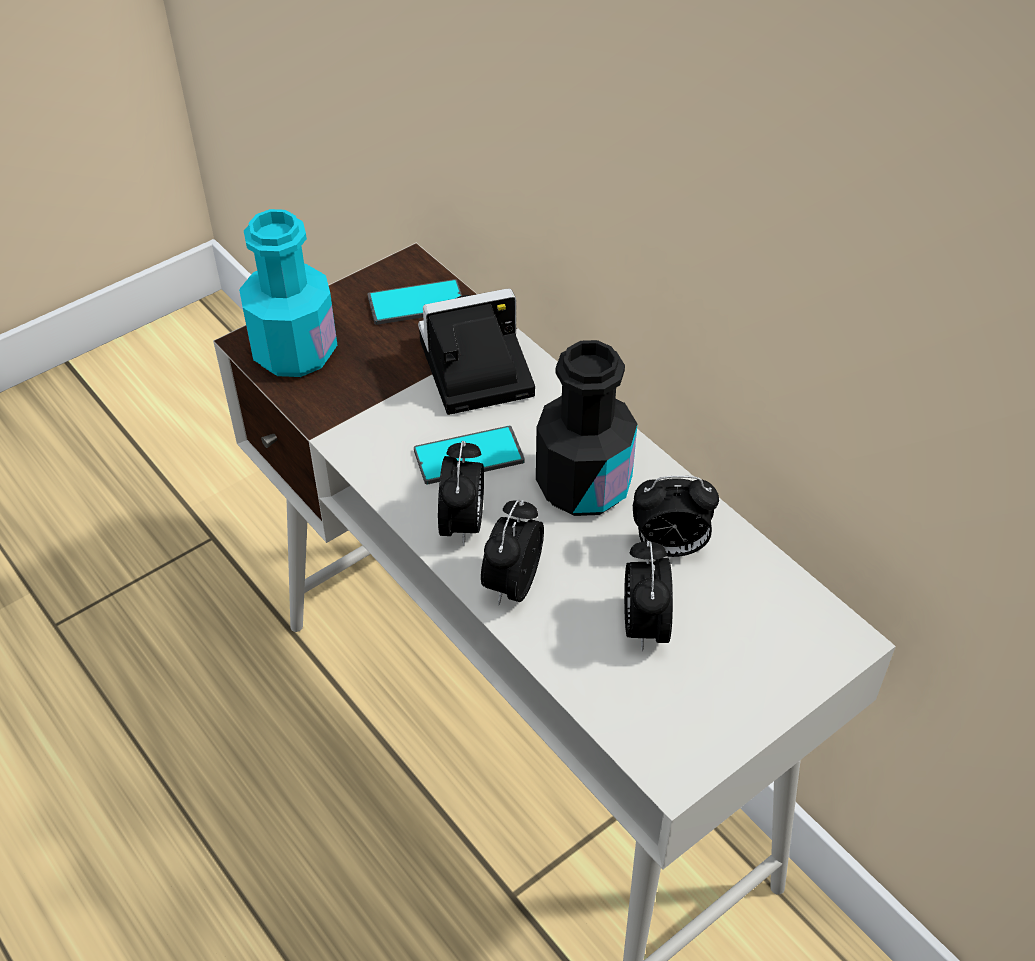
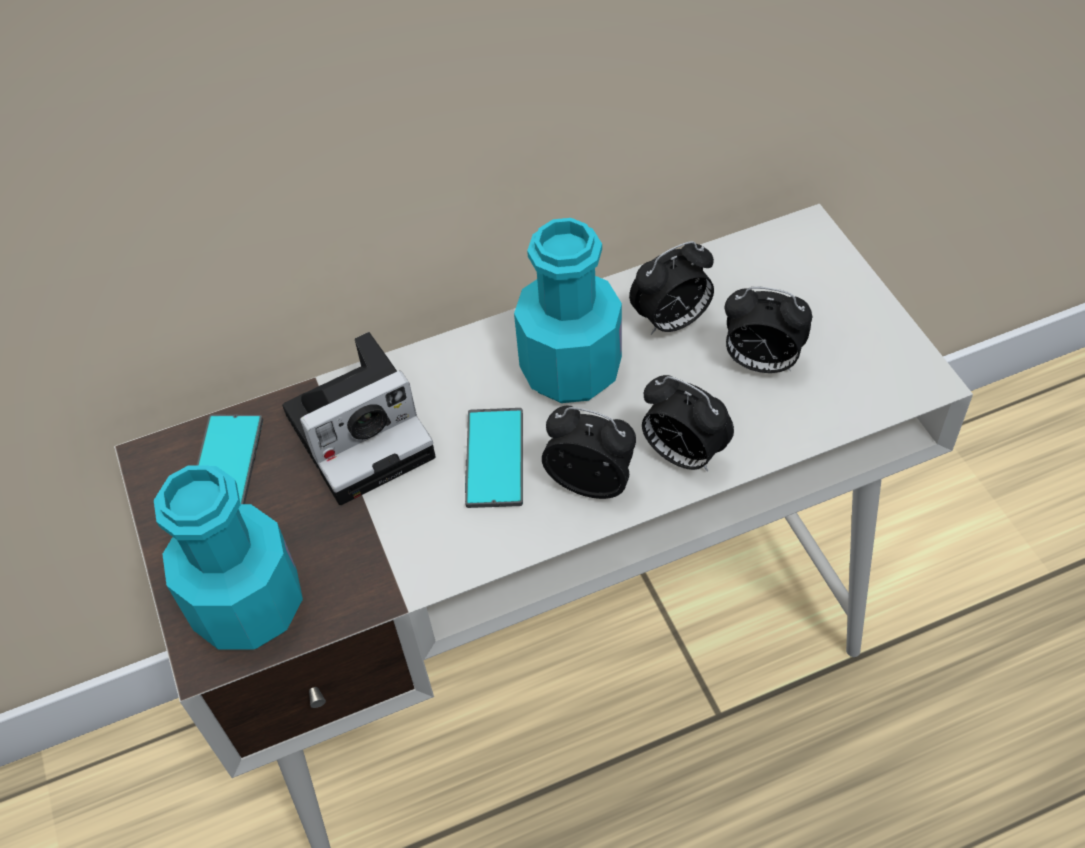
camera: 70 degrees left, 5 degrees up
camera [418,289,535,415] -> camera turned 120 degrees counterclockwise [282,332,436,505]
black bottle [536,340,637,516] -> turquoise bottle [514,218,622,403]
alarm clock [633,476,719,557] -> alarm clock turned 45 degrees clockwise [629,241,714,335]

